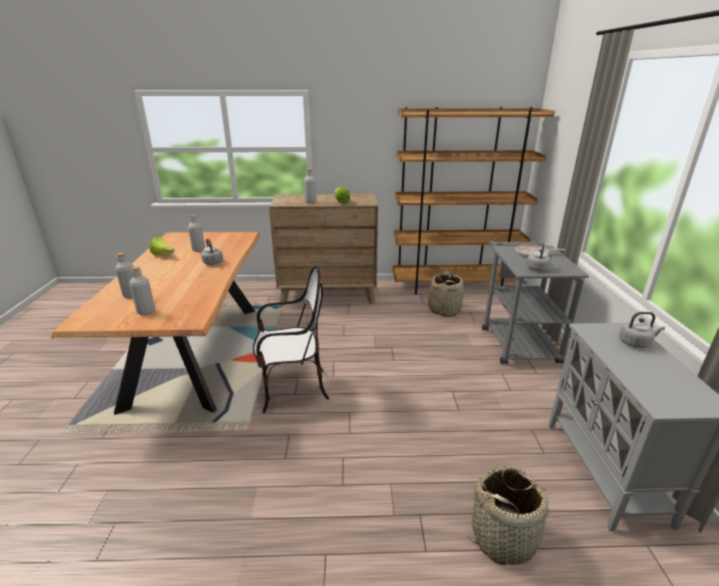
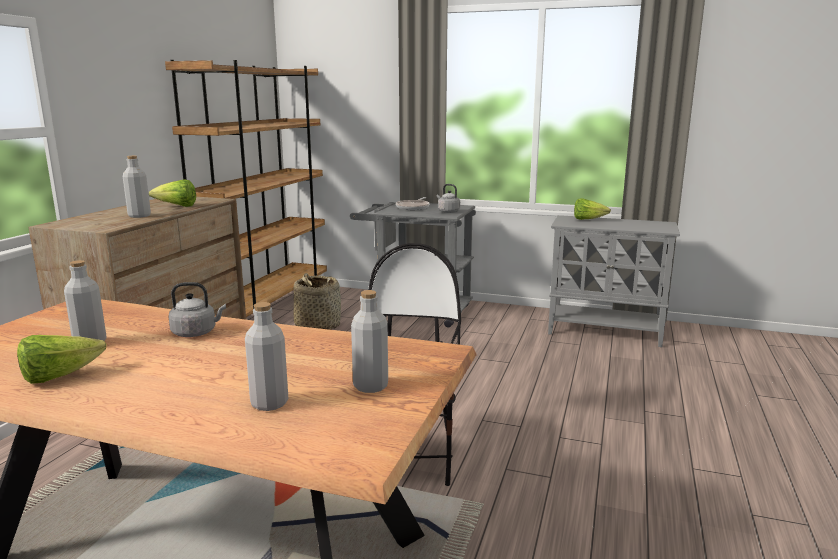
camera: 70 degrees left, 10 degrees down
basket [467,465,553,565] -> none
grey kettle [619,312,665,348] -> lettuce [574,198,611,220]

